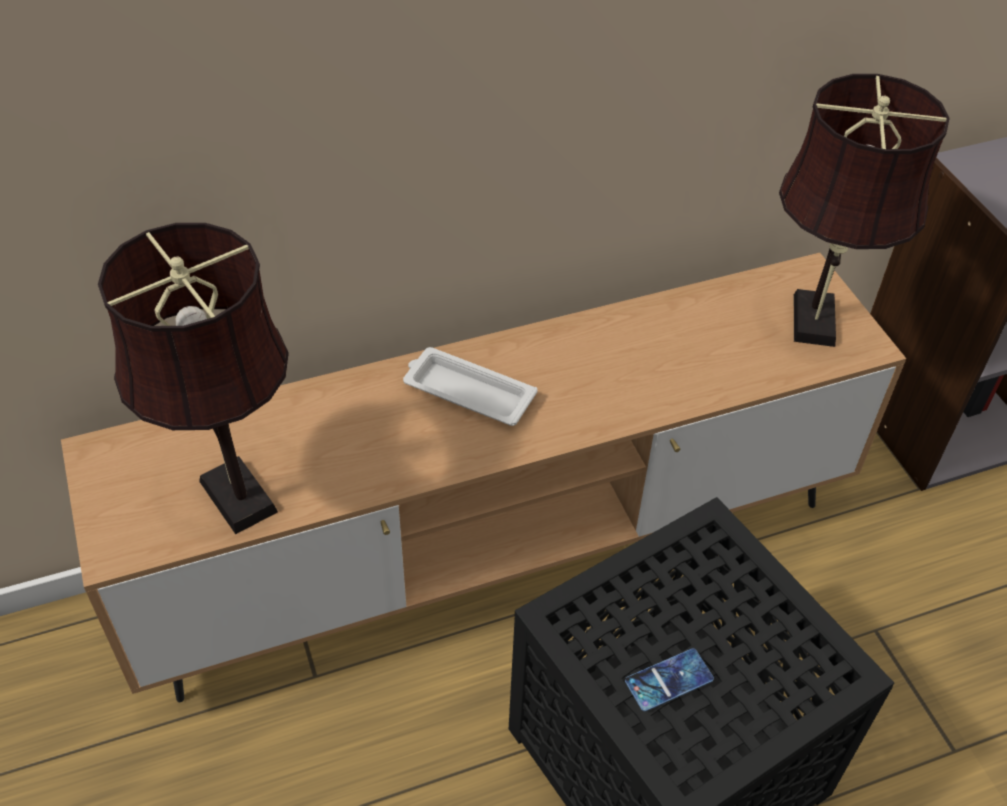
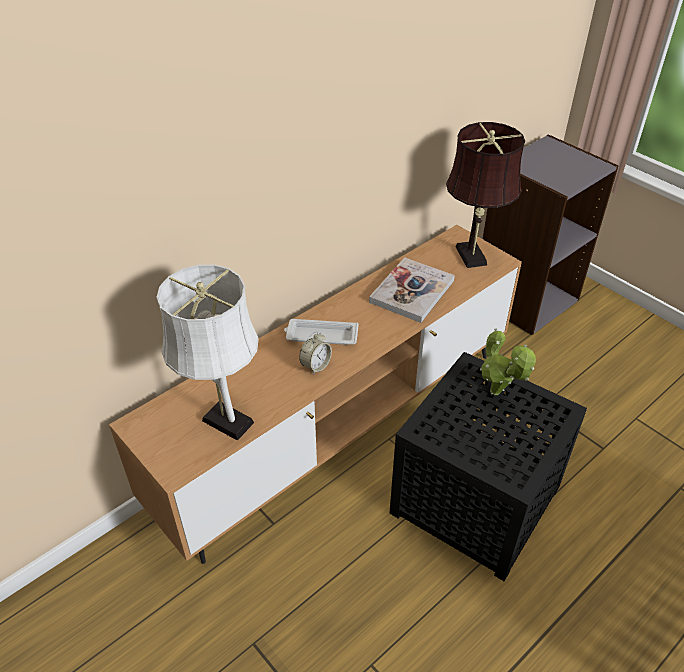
camera: 20 degrees left, 5 degrees down
brown table lamp [98,223,289,534] -> white table lamp [157,265,259,441]
phone [625,648,714,711] -> none
none -> alarm clock [299,332,332,375]
none -> book [369,257,455,323]
none -> potted plant [480,329,536,395]

